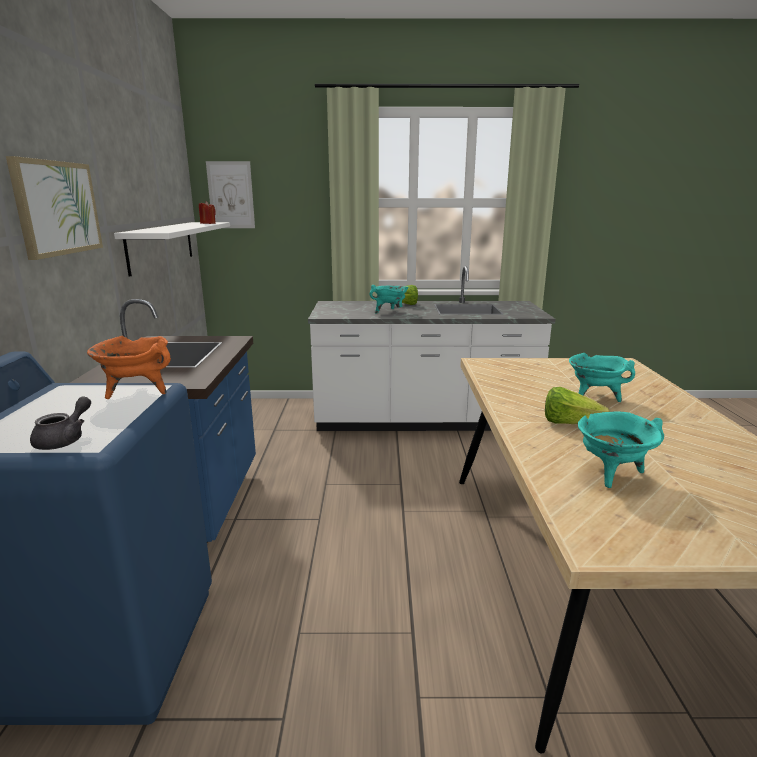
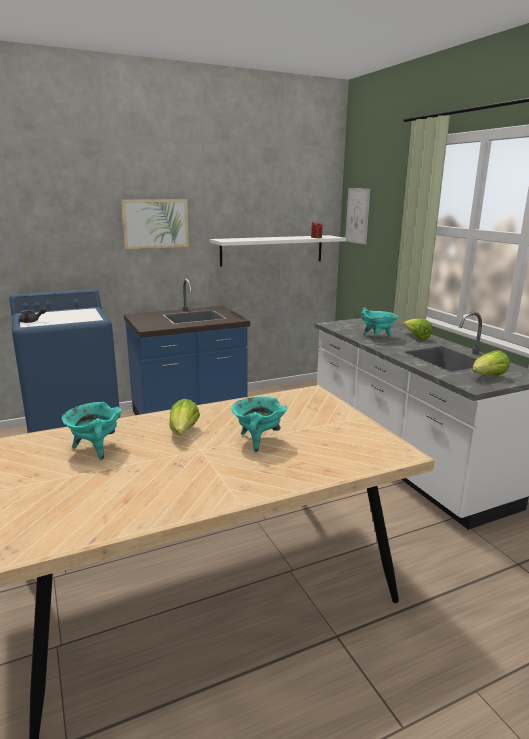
camera: 65 degrees right, 0 degrees up
orange cooking pot [87,336,171,399] -> none
none -> lettuce [472,350,510,376]

